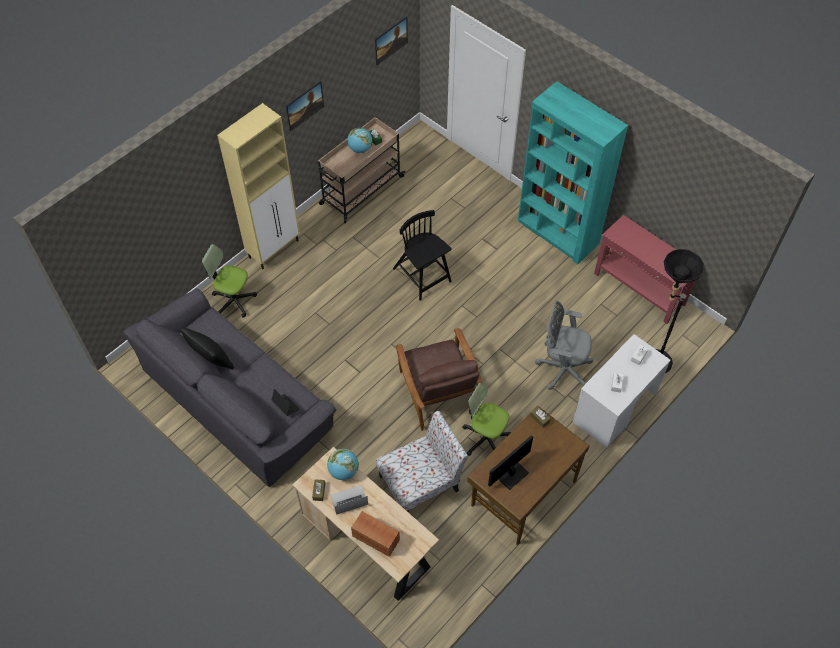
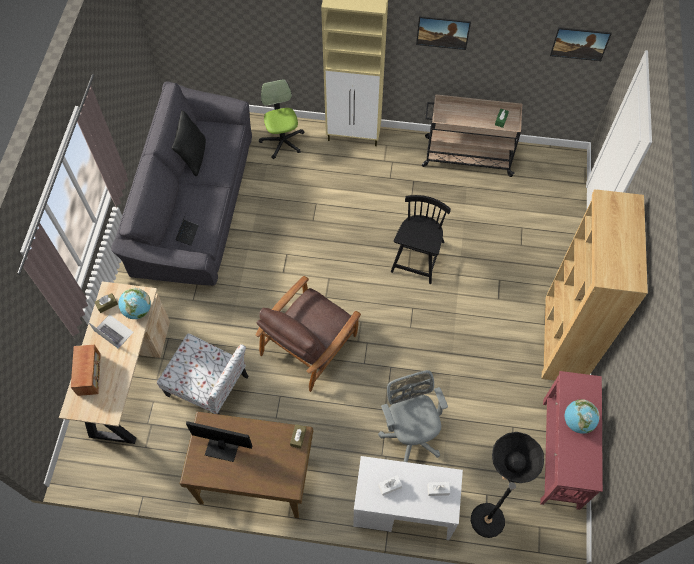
camera: 55 degrees right, 5 degrees up
globe [347,128,373,153] -> globe moved to [565,399,600,434]
office chair [462,383,511,456] -> none
turquoise bookcase [518,81,628,264] -> brown bookcase [542,189,648,381]

